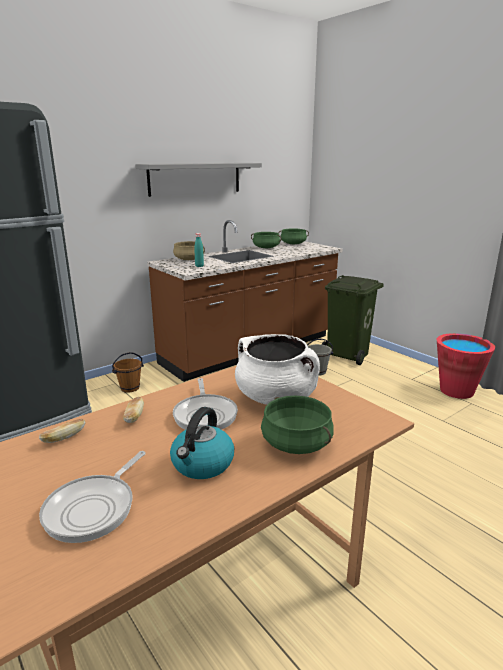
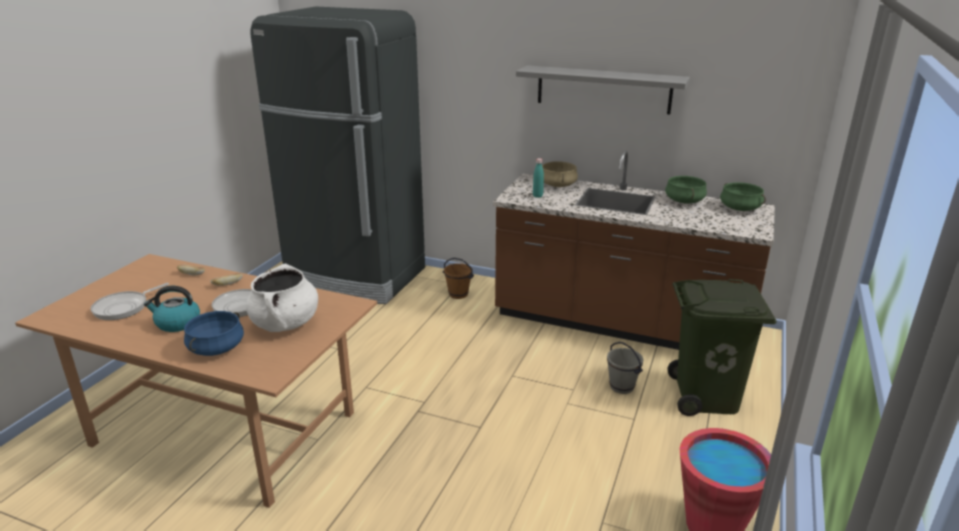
camera: 60 degrees right, 5 degrees up
frying pan [39,451,146,543] -> frying pan turned 45 degrees counterclockwise [91,283,169,320]
green cooking pot [261,396,334,454] -> blue cooking pot [184,311,244,356]

